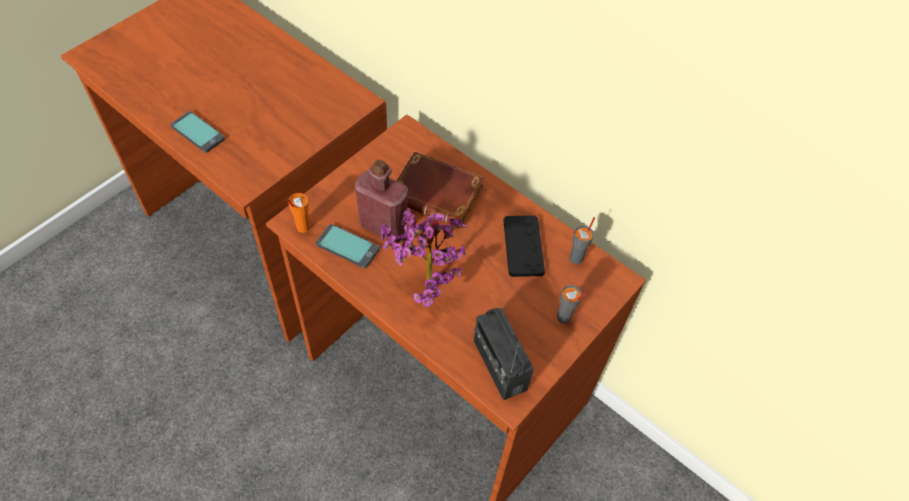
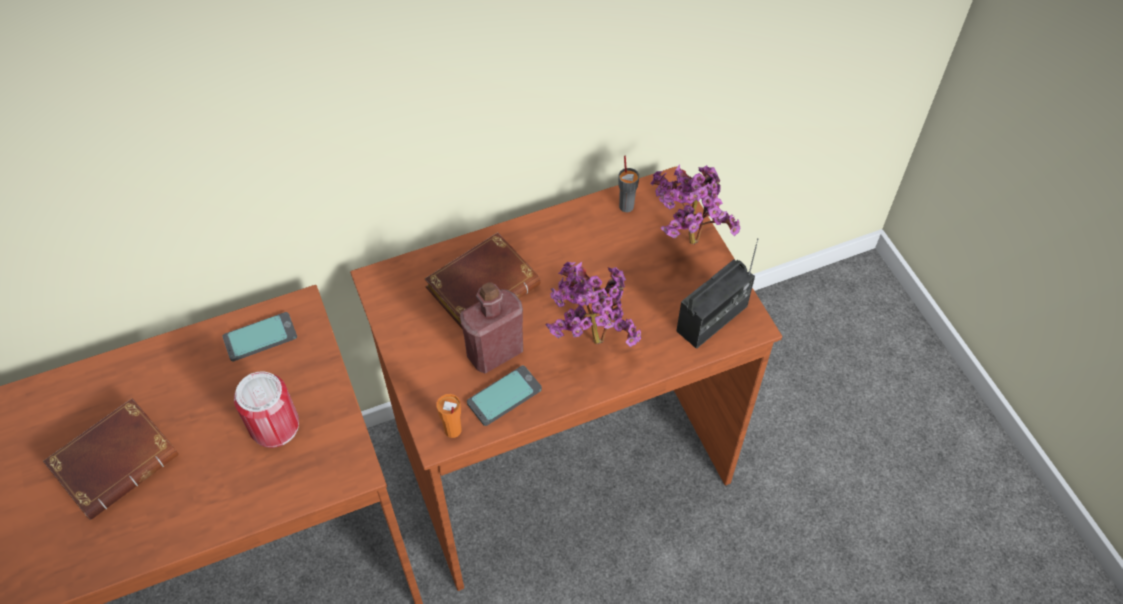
camera: 60 degrees left, 0 degrees up
phone [170,111,225,153] -> phone moved to [222,312,297,361]
radio [473,308,534,400] -> radio turned 45 degrees counterclockwise [676,238,758,349]
black game controller [503,216,545,277] -> none
grey cup [557,285,587,324] -> potted plant [650,165,740,245]
none -> brown book [43,398,179,520]
none -> can [234,372,299,448]

